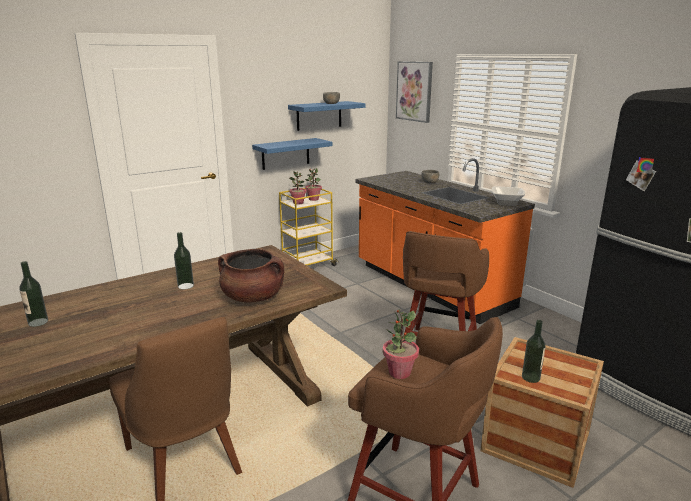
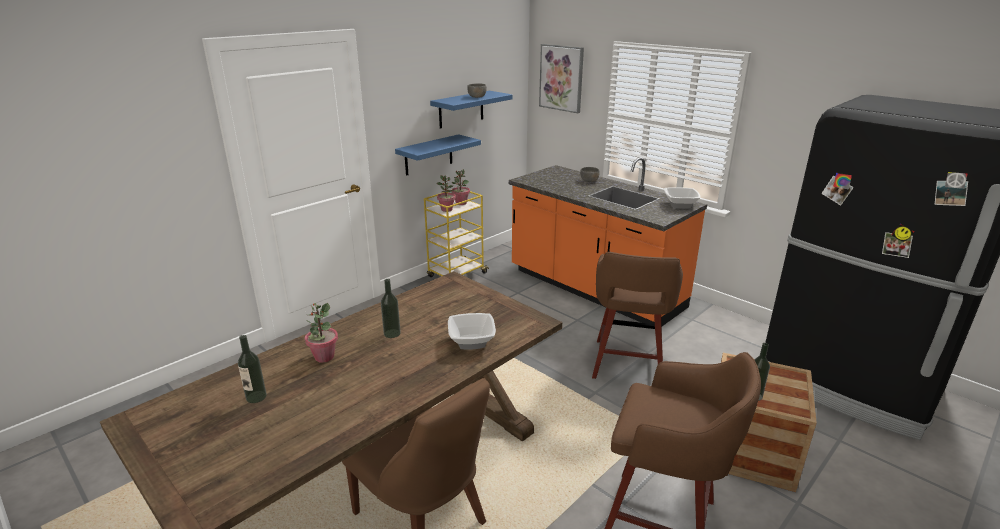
camera: 10 degrees left, 5 degrees up
brown cooking pot [218,249,284,303] -> bowl [448,313,496,350]
potted plant [383,309,419,379] -> potted plant moved to [305,303,338,363]

